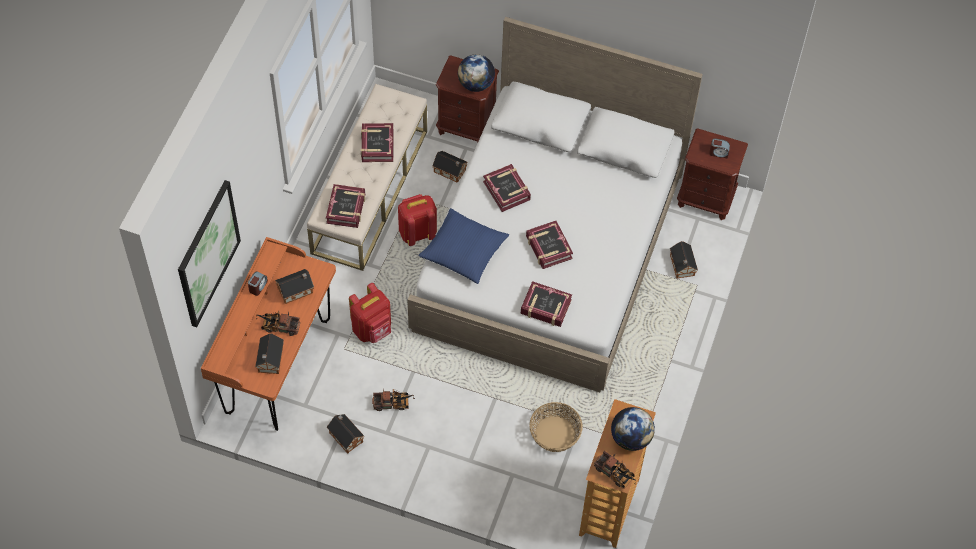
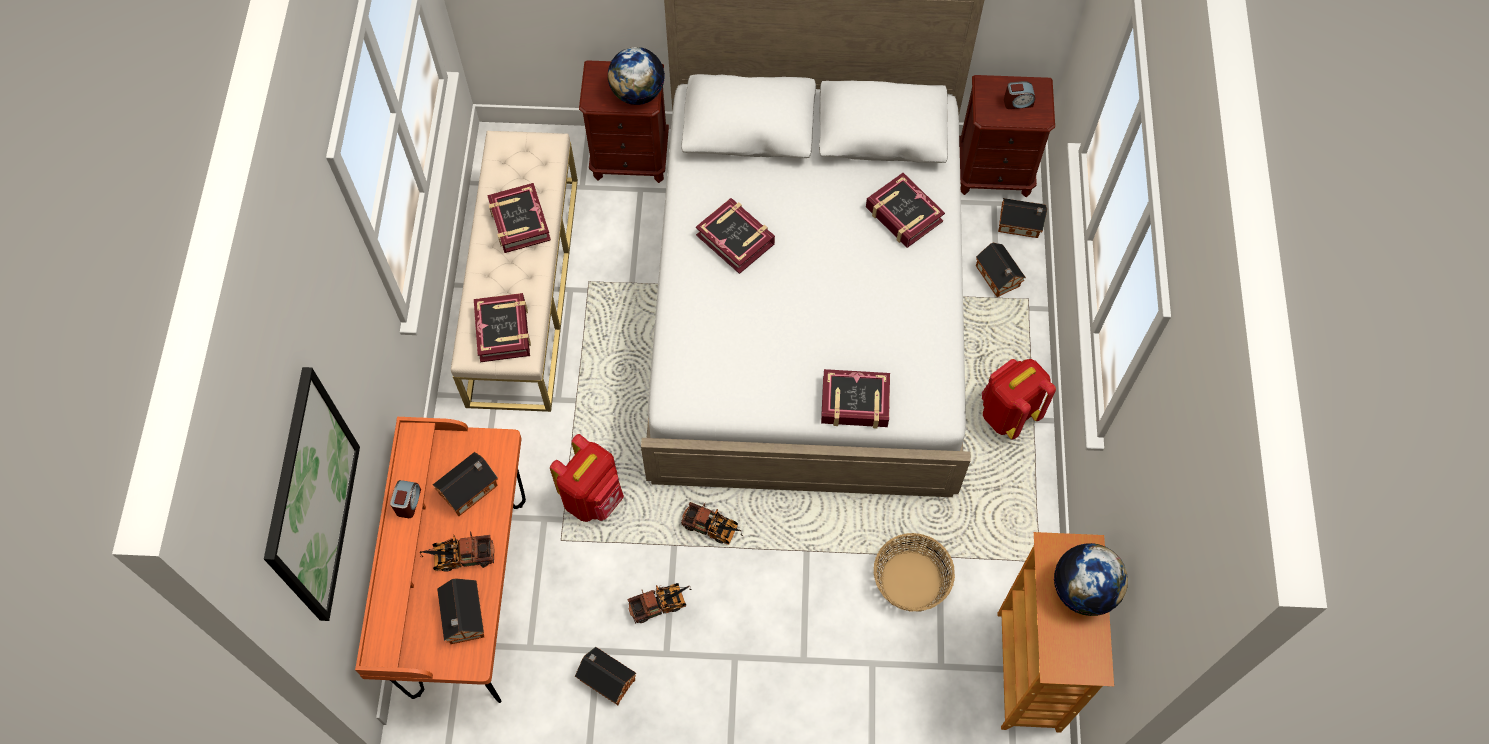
camera: 15 degrees left, 5 degrees up
red backpack [398,194,437,246] -> red backpack moved to [982,359,1056,440]
blue pillow [418,208,509,284] -> none
toy house [432,151,468,183] -> toy house moved to [998,198,1047,238]
book [526,221,573,269] -> book moved to [866,173,945,248]
toy truck [594,451,636,489] -> toy truck moved to [681,502,743,545]

